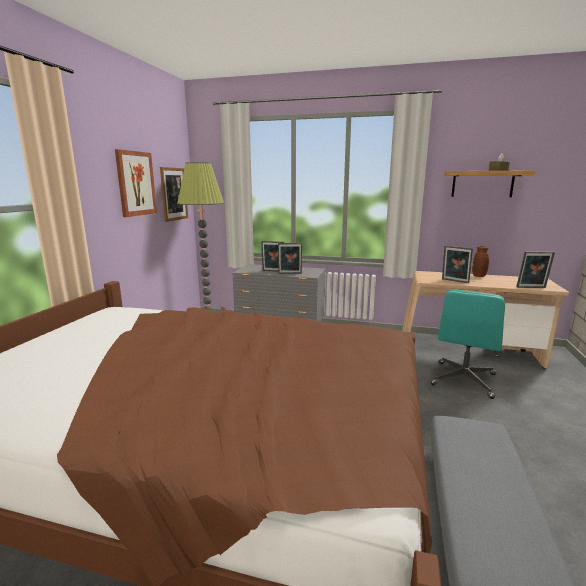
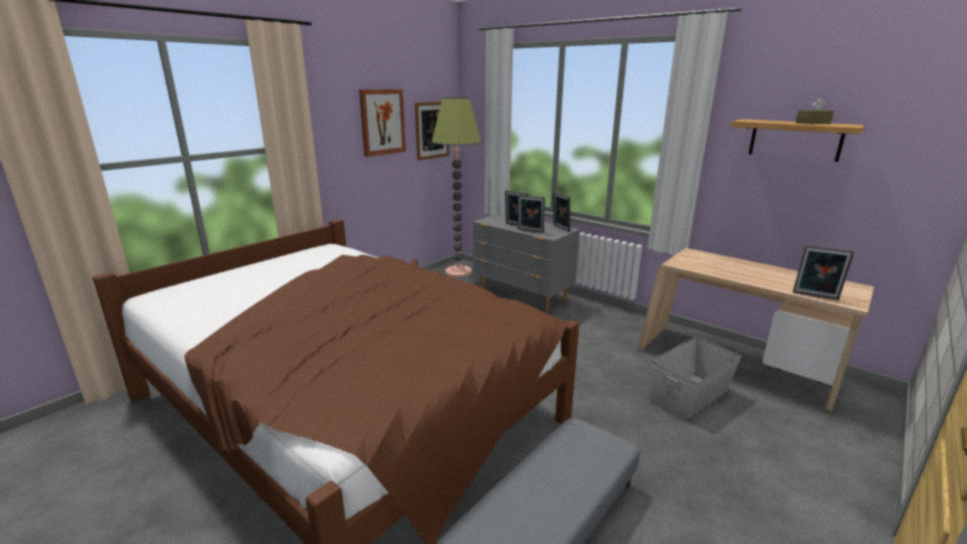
camera: 25 degrees right, 5 degrees up
turquoise office chair [431,290,505,399] -> grey storage box [651,337,742,421]
picture frame [442,246,473,283] -> picture frame moved to [553,192,570,232]
brown vase [472,246,489,277] -> none

